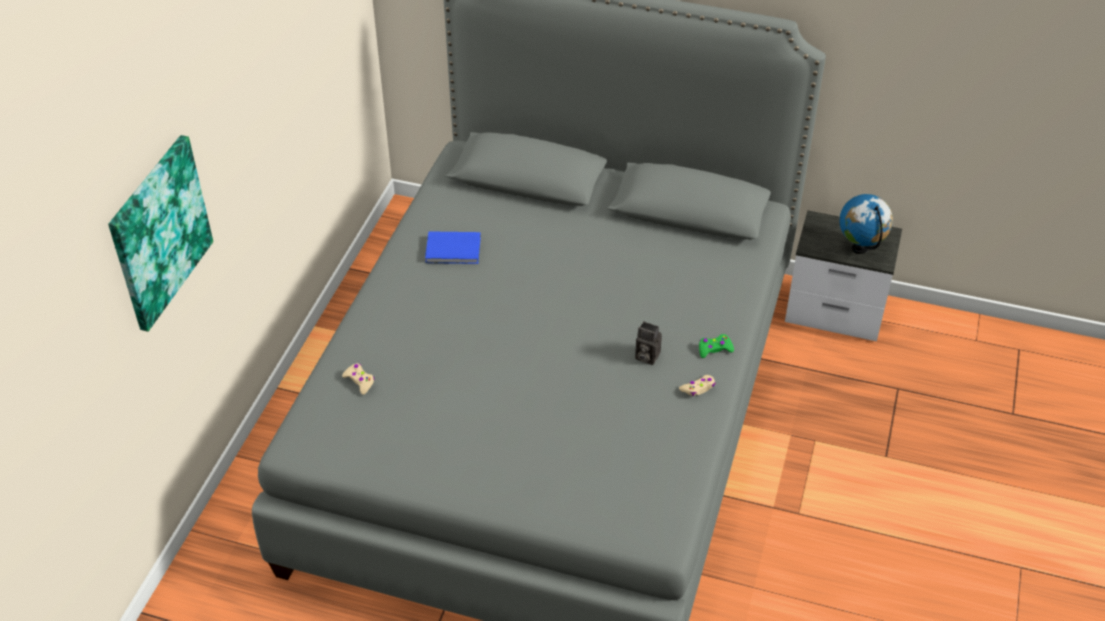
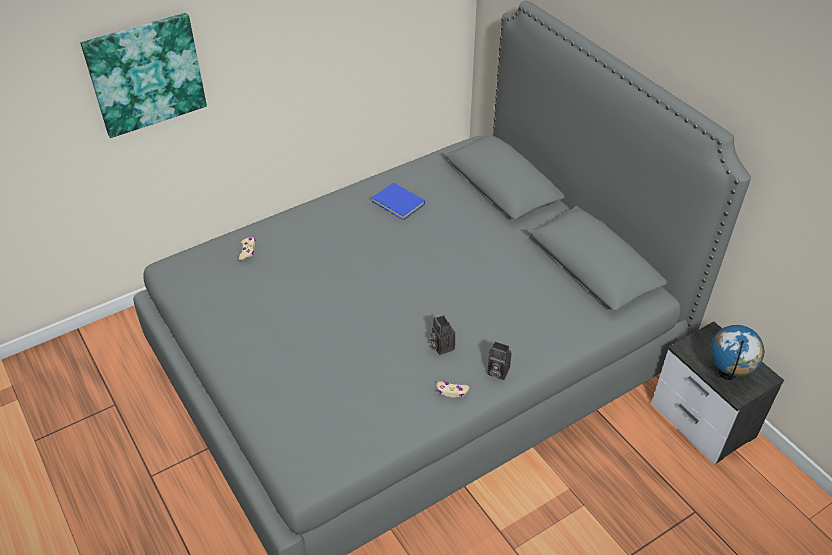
camera: 40 degrees right, 0 degrees up
green game controller [699,334,734,358] -> camera [487,341,512,380]

